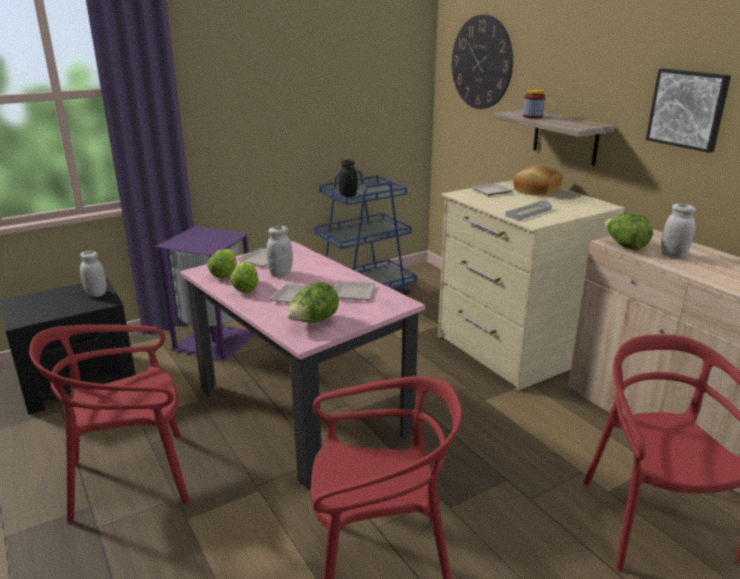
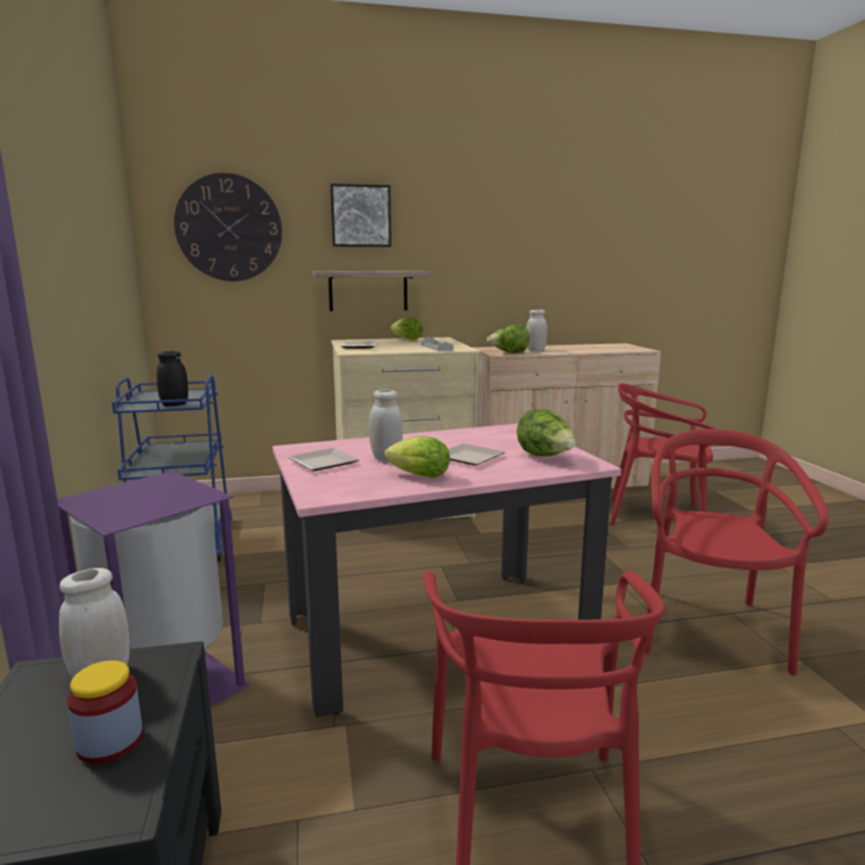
camera: 70 degrees left, 10 degrees down
lettuce [207,249,237,278] -> lettuce moved to [390,317,423,340]
plate [334,281,375,300] -> none
bread [513,164,563,196] -> none
jar [523,89,545,119] -> jar moved to [67,660,143,764]
picture [646,69,731,153] -> picture moved to [330,184,391,247]

